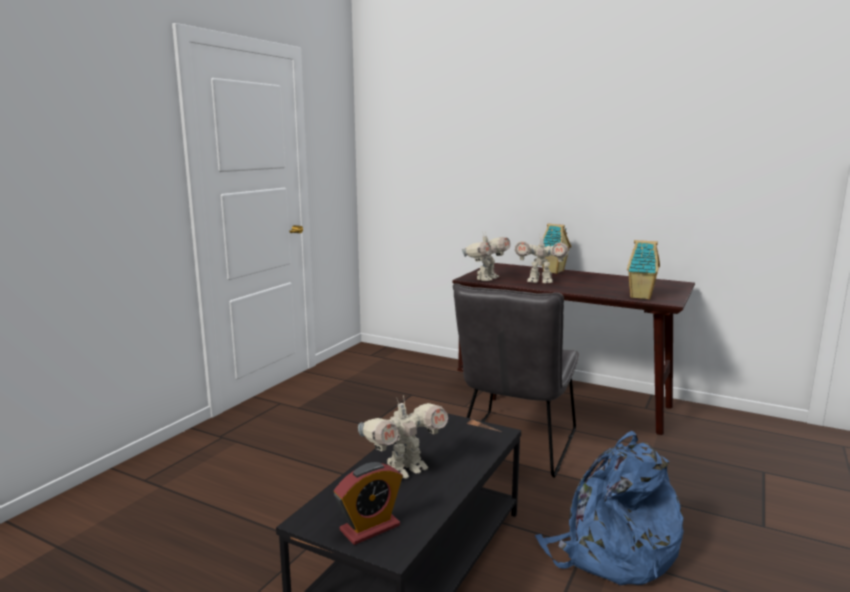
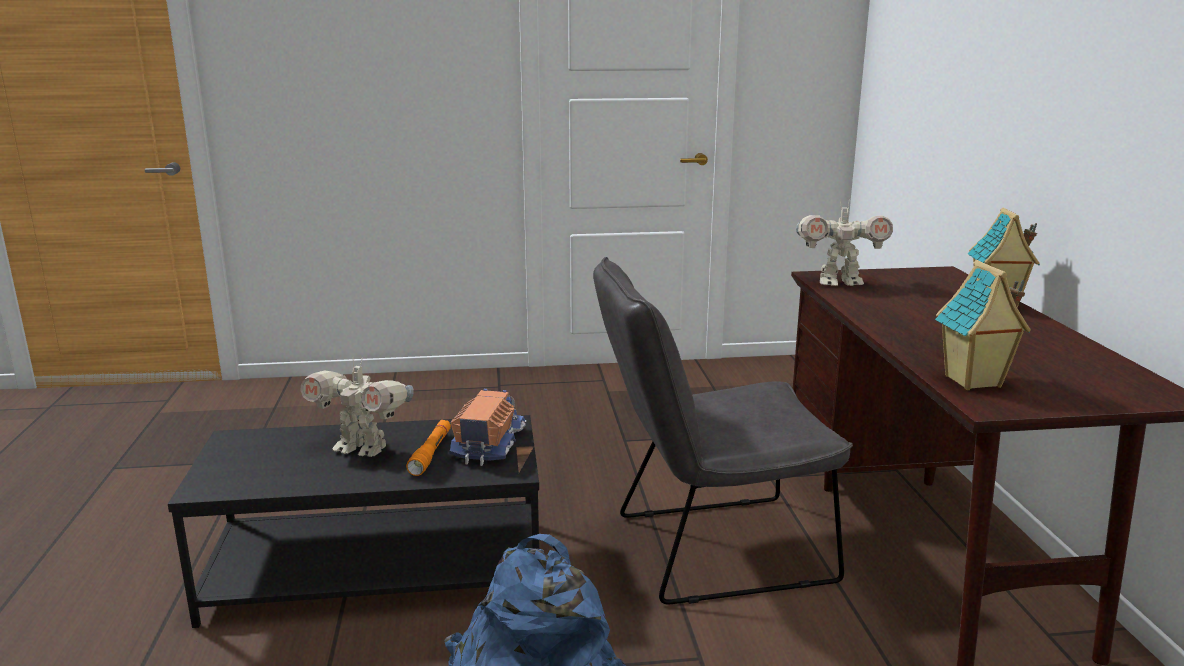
camera: 55 degrees right, 5 degrees up
alarm clock [334,462,403,545] -> none
toy robot [515,235,569,283] -> none
none -> orange flashlight [406,420,451,476]
none -> toy truck [449,389,526,466]

